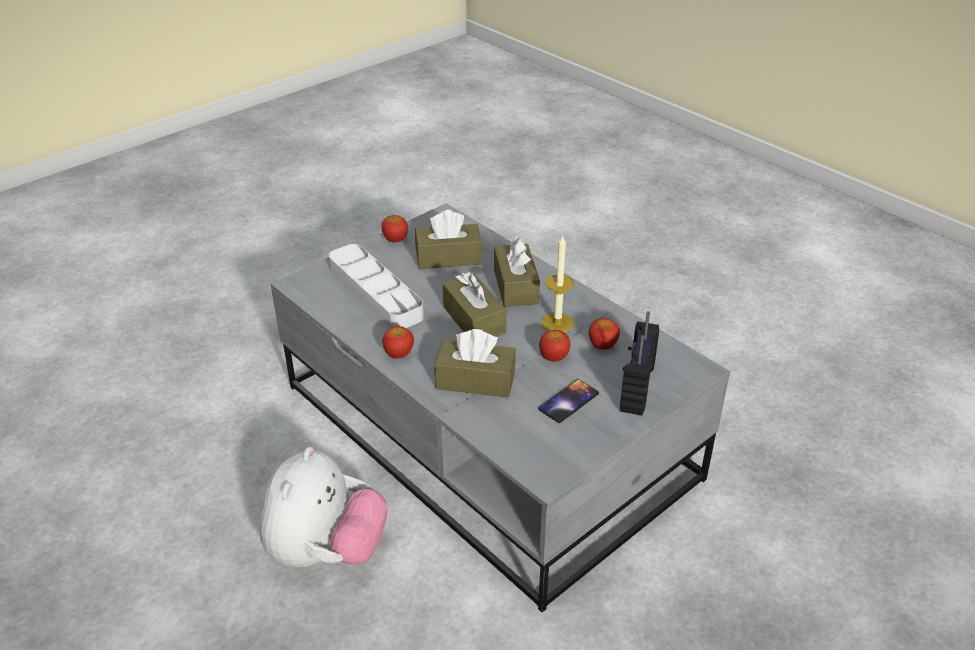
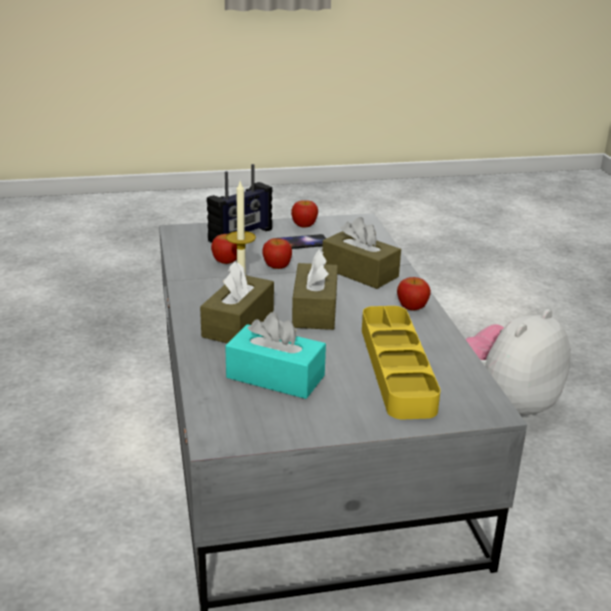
camera: 150 degrees left, 10 degrees down
grey tray [329,244,424,328] -> yellow tray [362,306,441,420]
apple [381,215,408,242] -> apple moved to [291,200,318,228]
brown tissue box [415,210,482,269] -> turquoise tissue box [225,312,326,399]

